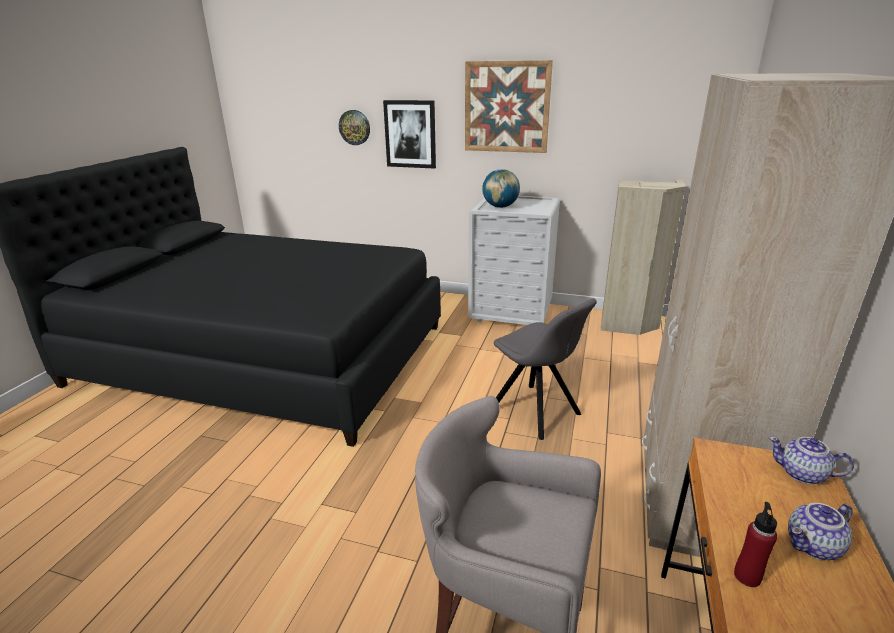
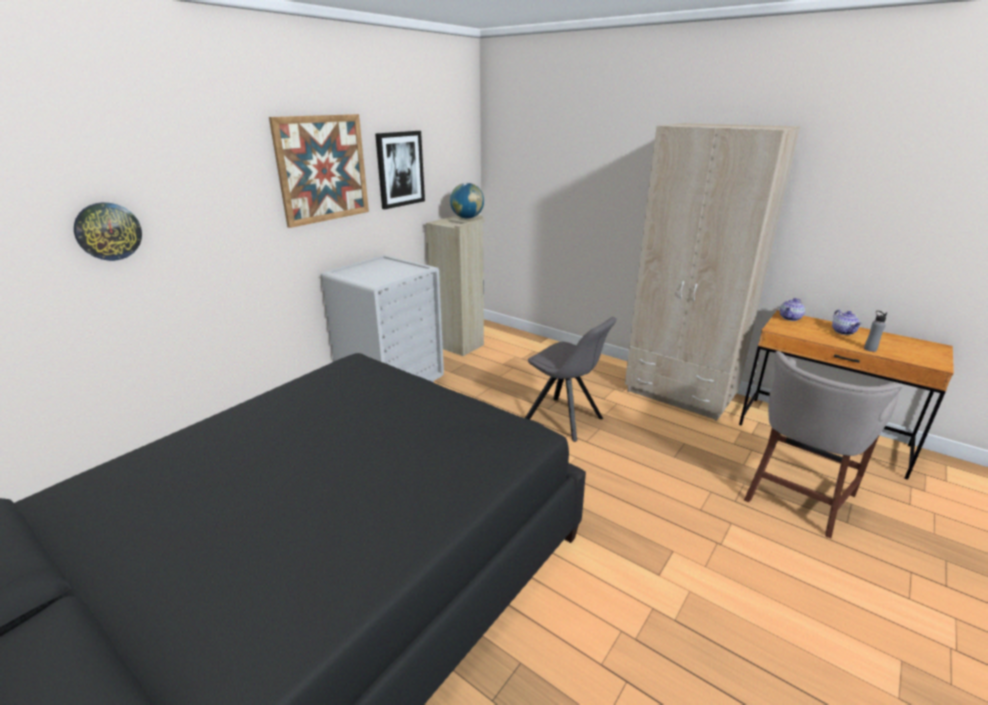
camera: 70 degrees left, 0 degrees up
picture [383,100,436,169] -> picture moved to [375,131,425,209]
globe [482,169,520,208] -> globe moved to [450,183,484,219]
grey chair [494,298,597,440] -> grey chair turned 60 degrees clockwise [525,317,616,442]
red bottle [734,502,777,587] -> grey bottle [864,311,887,352]

